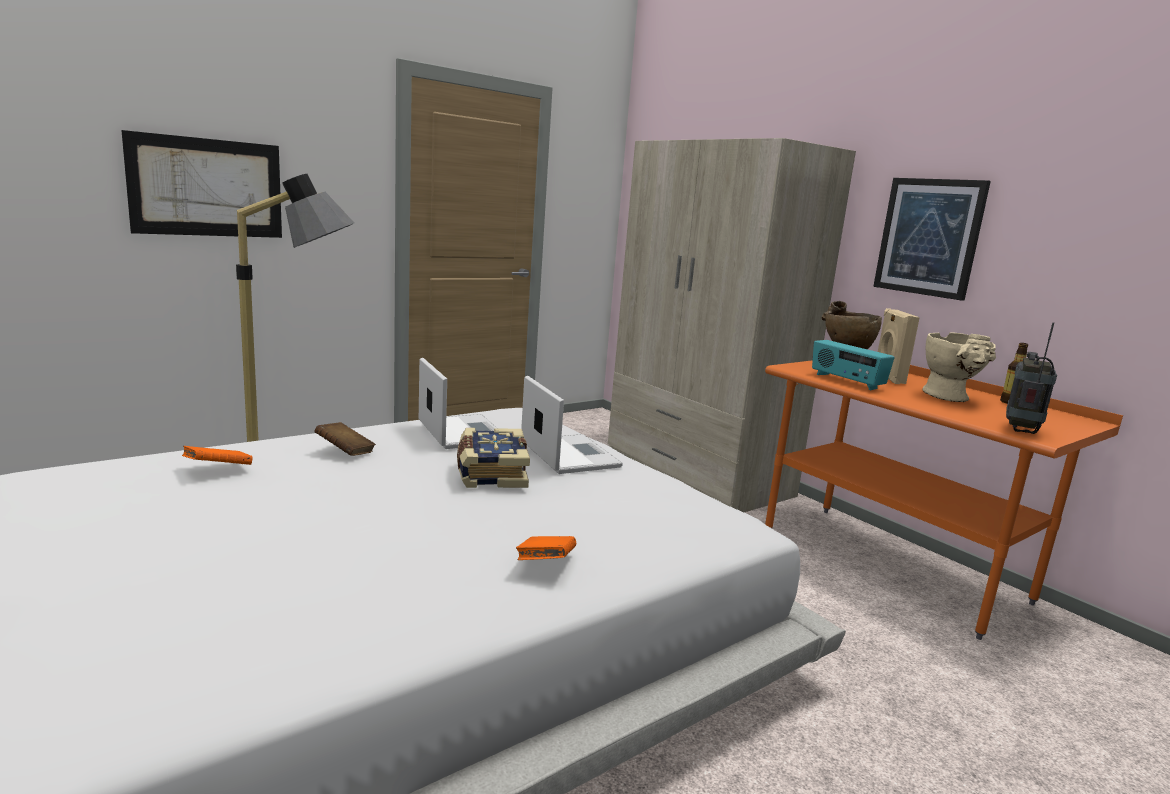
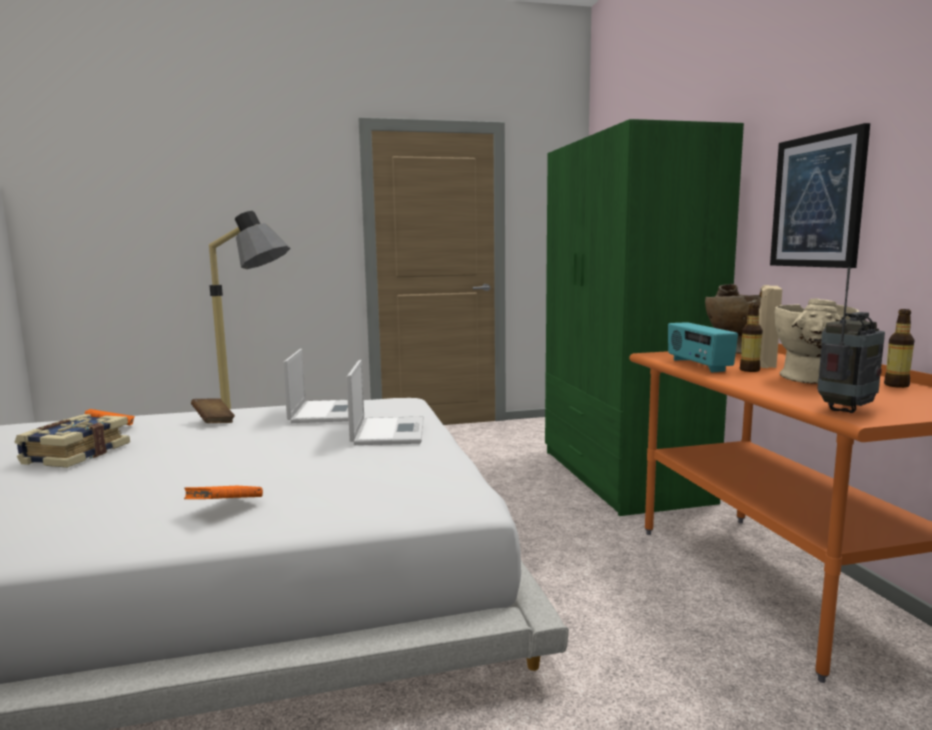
camera: 25 degrees right, 5 degrees down
picture [121,130,282,238] -> none
book [457,428,530,488] -> book moved to [15,414,130,468]
beige wardrobe [608,138,856,512] -> green wardrobe [545,119,744,516]
none -> bottle [740,303,763,372]

